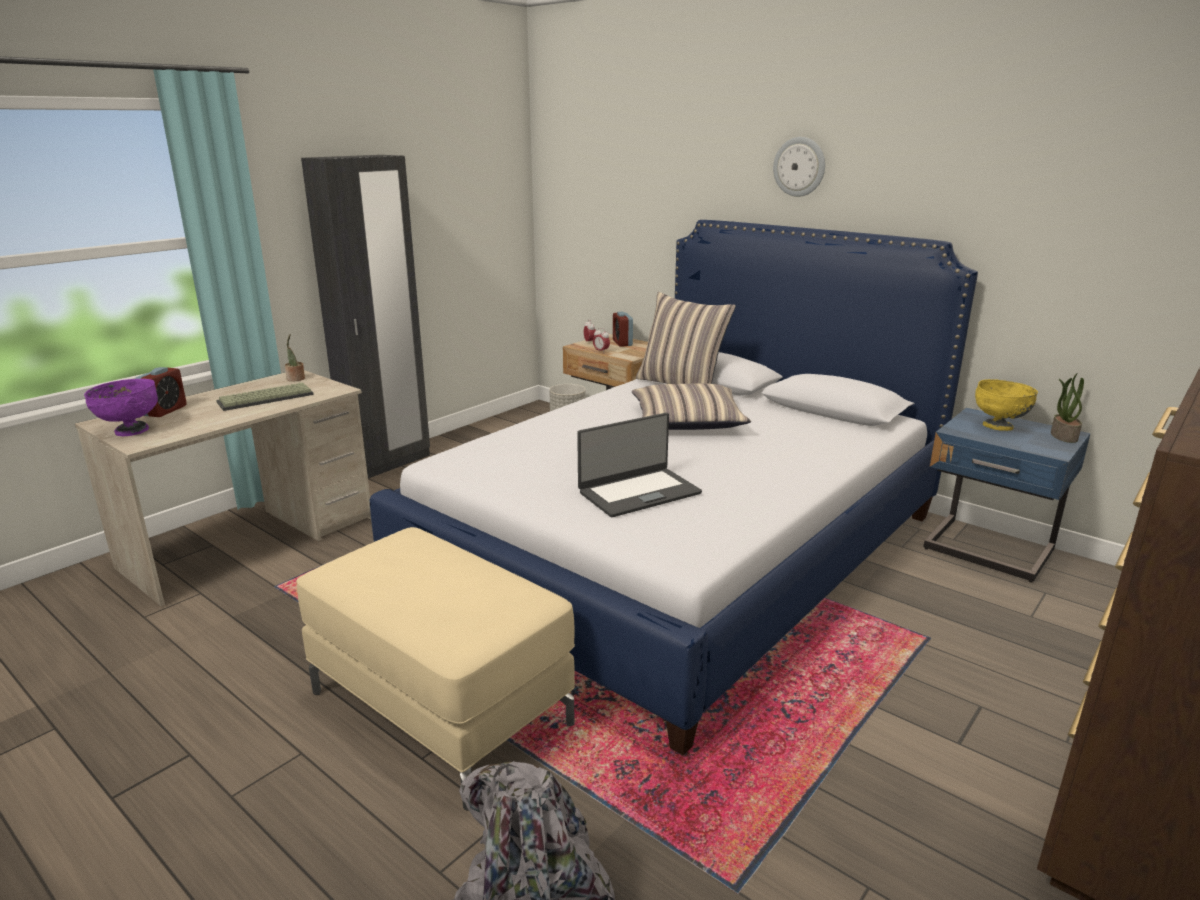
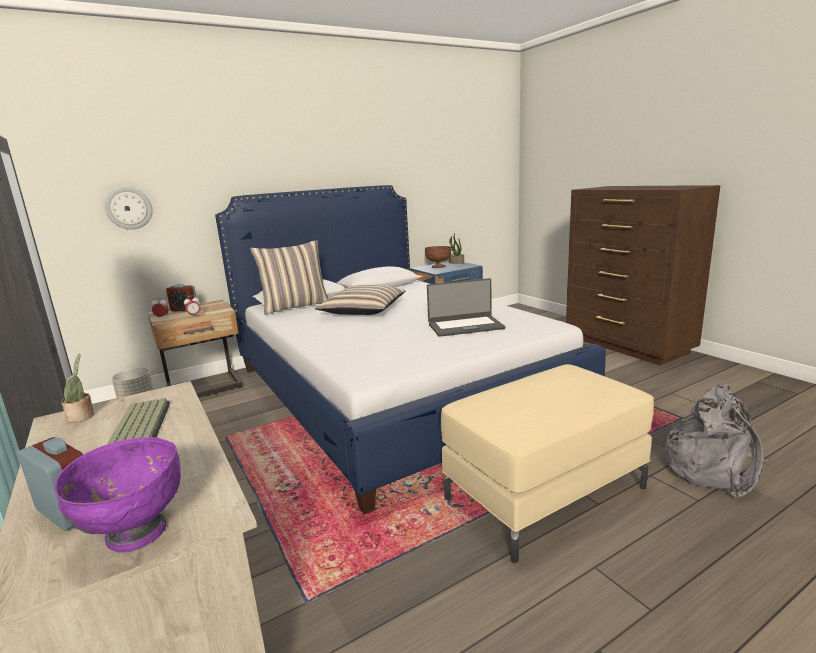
camera: 70 degrees left, 5 degrees down
laptop [577,413,702,517] -> laptop turned 90 degrees clockwise [427,278,505,337]
wall clock [773,137,825,197] -> wall clock moved to [105,187,153,230]
yellow bowl [975,379,1038,431] -> brown bowl [425,246,451,268]

